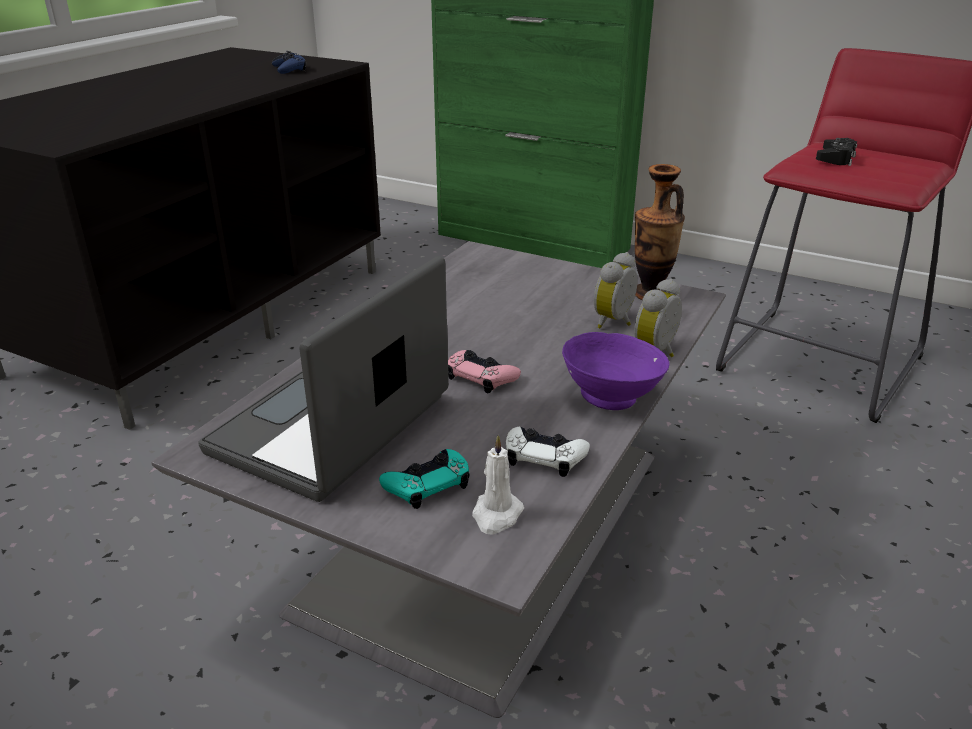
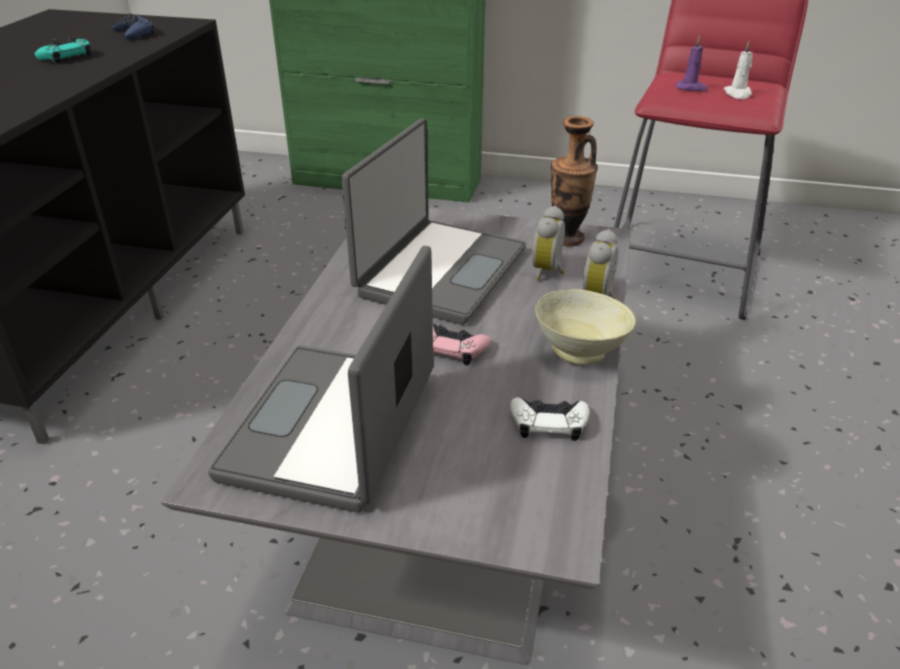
camera: 15 degrees left, 5 degrees up
turquoise game controller [379,449,470,509] -> turquoise game controller moved to [35,36,91,64]
white candle [472,435,524,534] -> white candle moved to [724,41,753,99]
purple bowl [562,332,670,410] -> beige bowl [535,289,636,365]
black game controller [816,138,857,166] -> purple candle [676,36,708,91]
none -> laptop [342,118,526,325]

